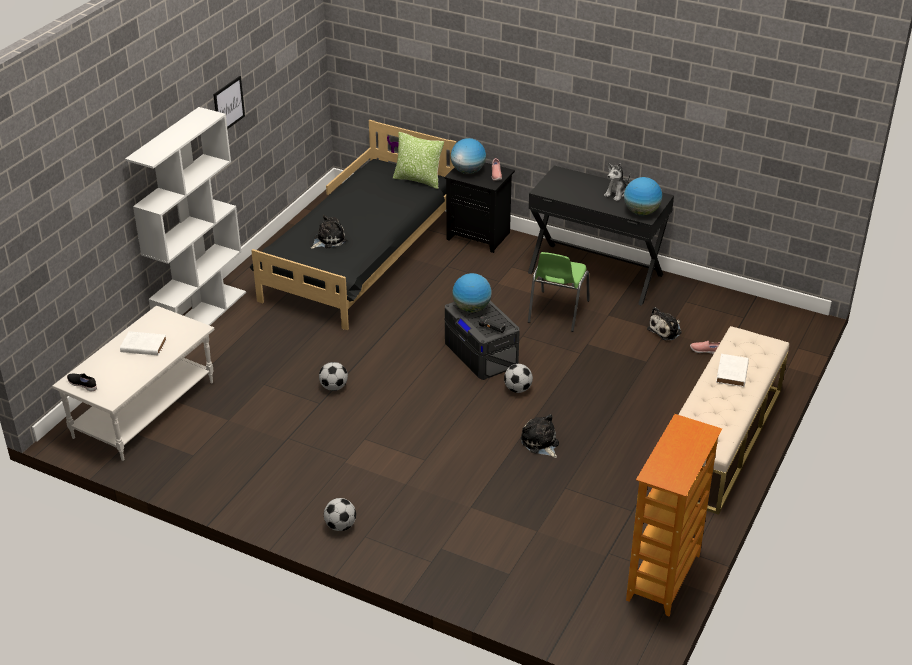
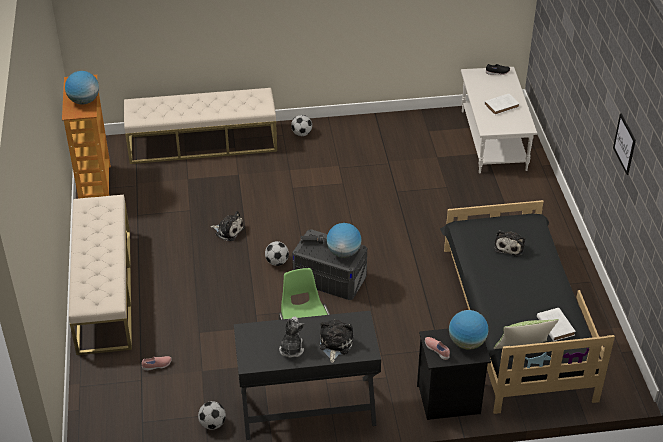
camera: 145 degrees right, 5 degrees up
white bookcase [125,107,246,326] -> none
football [319,362,348,391] -> football moved to [198,401,226,430]
globe [624,177,662,215] -> globe moved to [65,71,99,105]
plush toy [647,307,682,341] -> plush toy moved to [319,320,353,363]
white book [716,354,749,387] -> white book moved to [537,308,576,341]
none -> beige bench [124,88,277,164]

